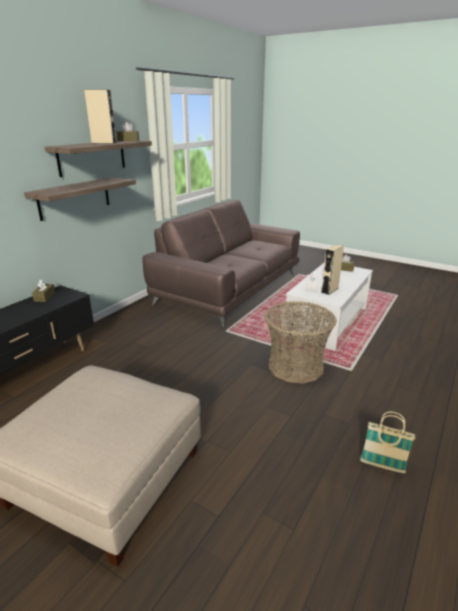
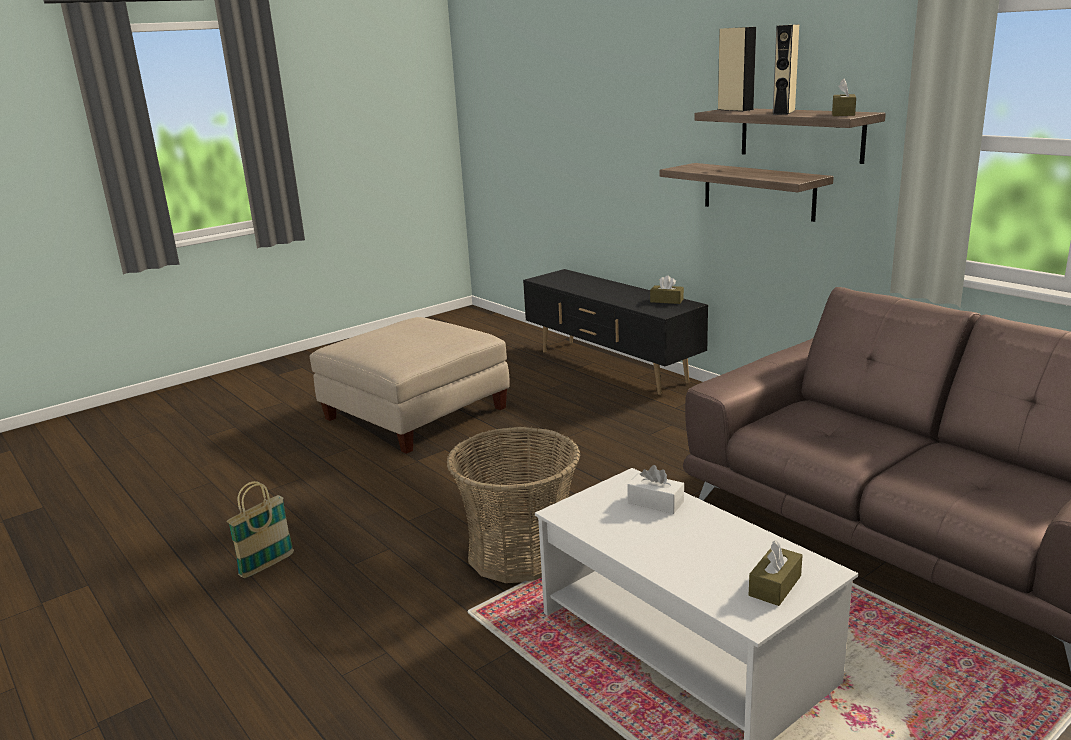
camera: 110 degrees right, 5 degrees down
beige speaker [321,244,344,295] -> beige speaker moved to [718,27,756,111]

